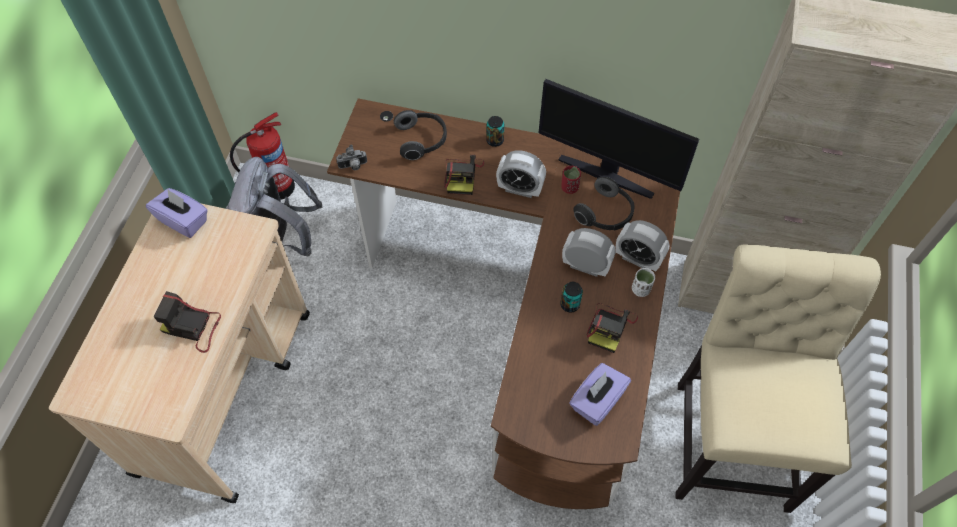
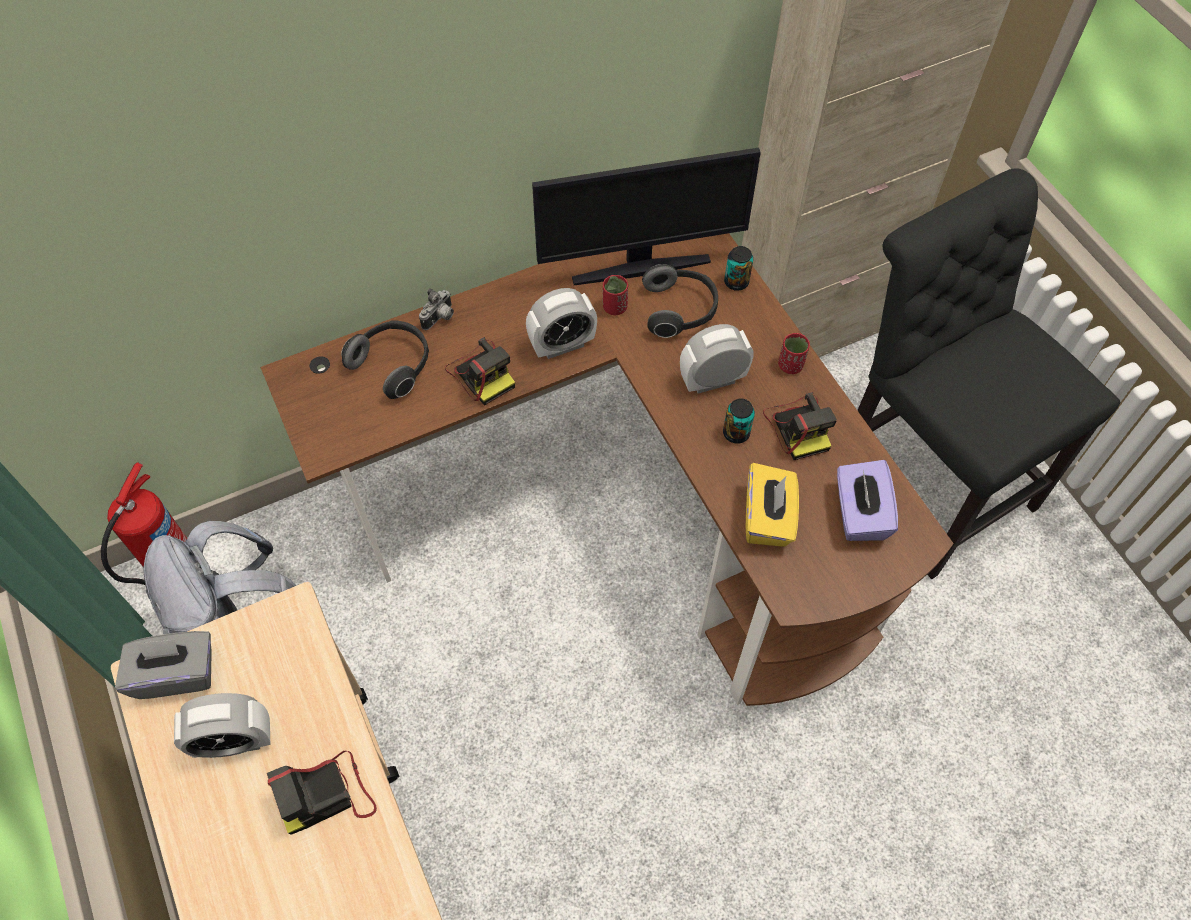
camera: 40 degrees left, 0 degrees up
purple tissue box [146,188,208,238] -> grey tissue box [115,631,212,699]
camera [336,145,367,170] -> camera moved to [419,288,454,330]
can [486,116,504,147] -> can moved to [724,246,753,291]
alarm clock [616,220,670,271] -> alarm clock moved to [174,693,270,758]
white cup [632,268,655,297] -> red cup [778,333,810,374]
beige chair [675,244,881,513] -> black chair [857,168,1120,579]
none -> yellow tissue box [746,463,799,547]

